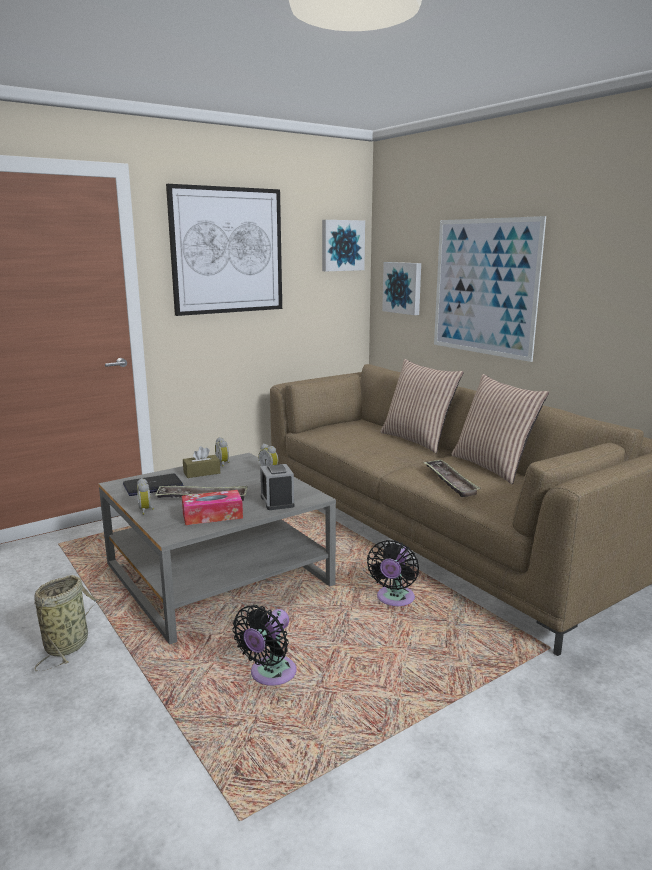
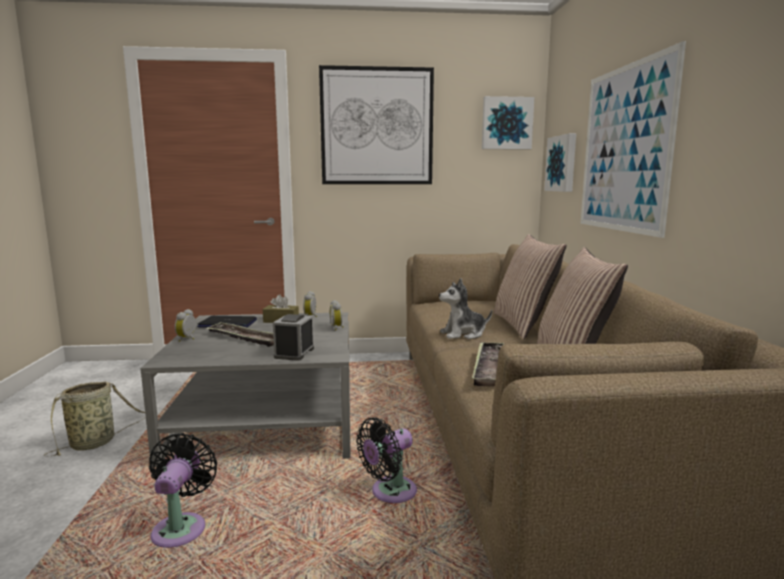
camera: 30 degrees right, 5 degrees down
tissue box [182,490,243,525] -> none
black fan [232,605,296,686] -> black fan turned 120 degrees clockwise [149,433,217,548]
none -> plush toy [439,278,492,339]

